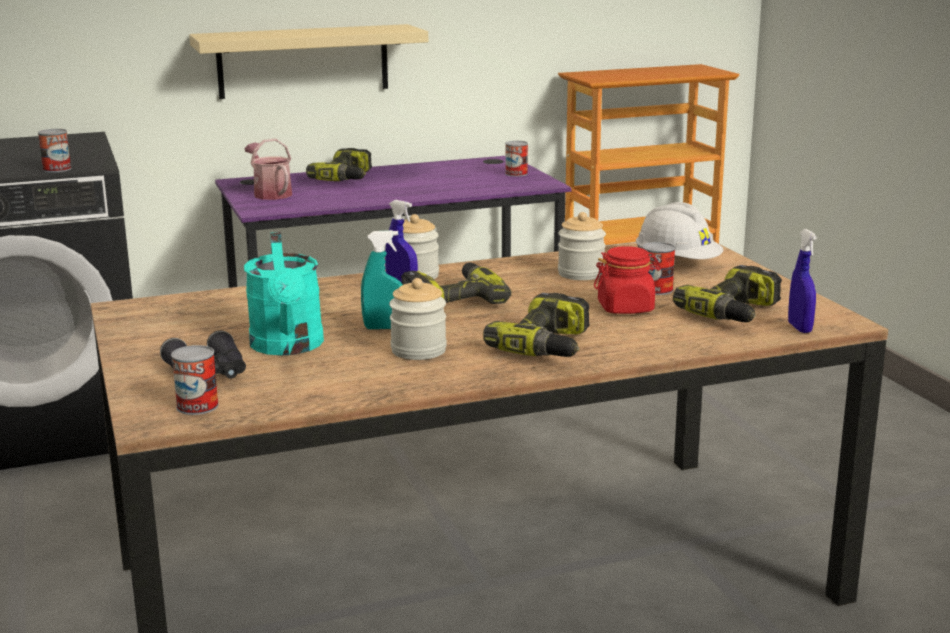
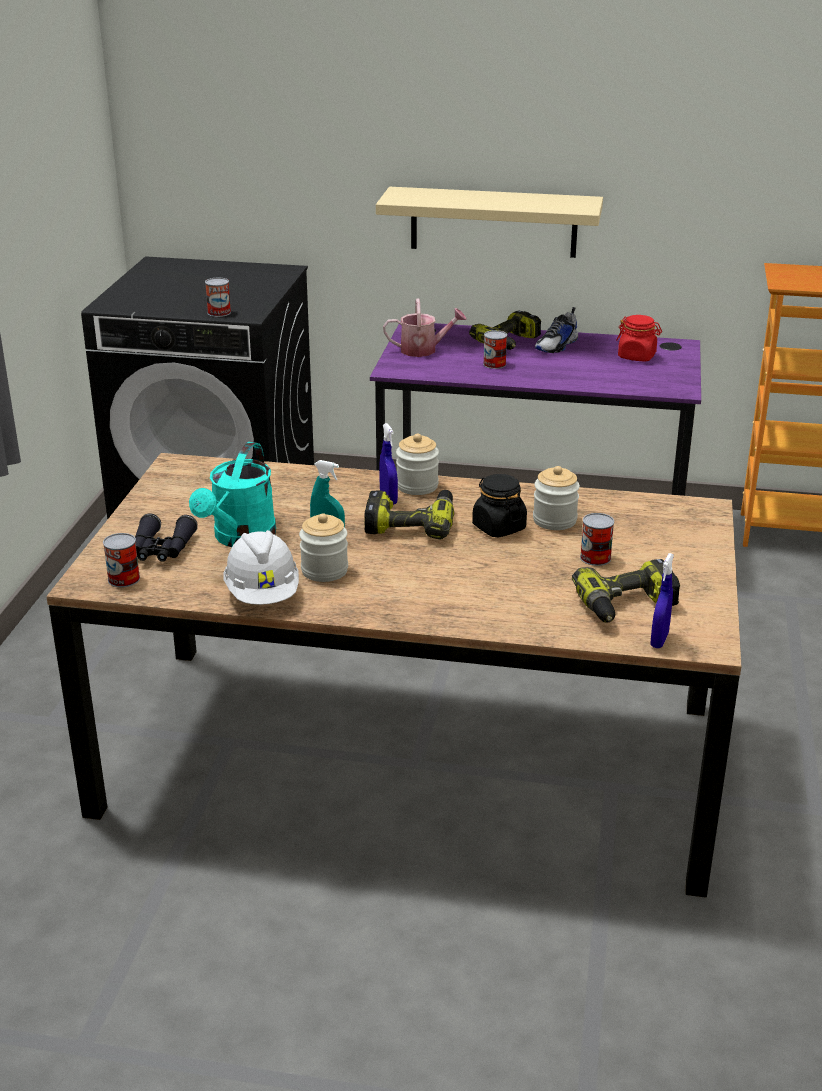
camera: 30 degrees right, 10 degrees up
watering can [244,139,292,200] -> watering can turned 90 degrees clockwise [383,298,467,357]
power drill [483,293,590,357] -> none
can [505,141,528,177] -> can moved to [483,330,507,369]
red jar [594,246,661,314] -> red jar moved to [616,315,662,362]
white hard hat [636,202,723,259] -> white hard hat moved to [223,530,299,605]
none -> black jar [472,474,527,538]
none -> shoe [535,307,578,353]

